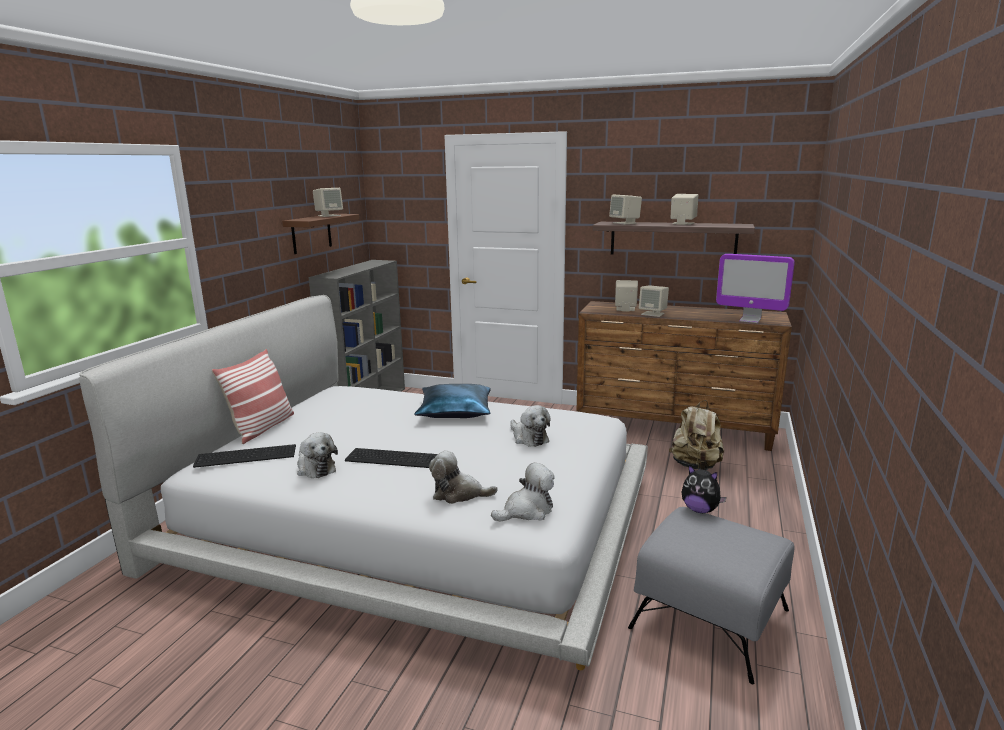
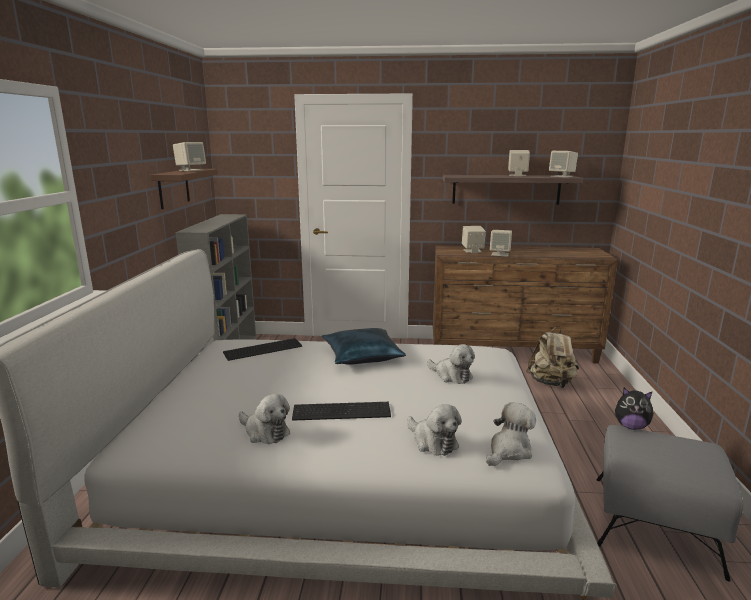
camera: 15 degrees left, 0 degrees up
keyboard [193,444,296,468] -> keyboard moved to [223,338,302,361]
pillow [212,349,294,444] -> none
plush toy [429,450,498,504] -> plush toy turned 120 degrees counterclockwise [407,404,462,456]
beige speaker [609,195,642,225] -> beige speaker moved to [549,151,578,177]
monitor [716,254,795,323] -> none

